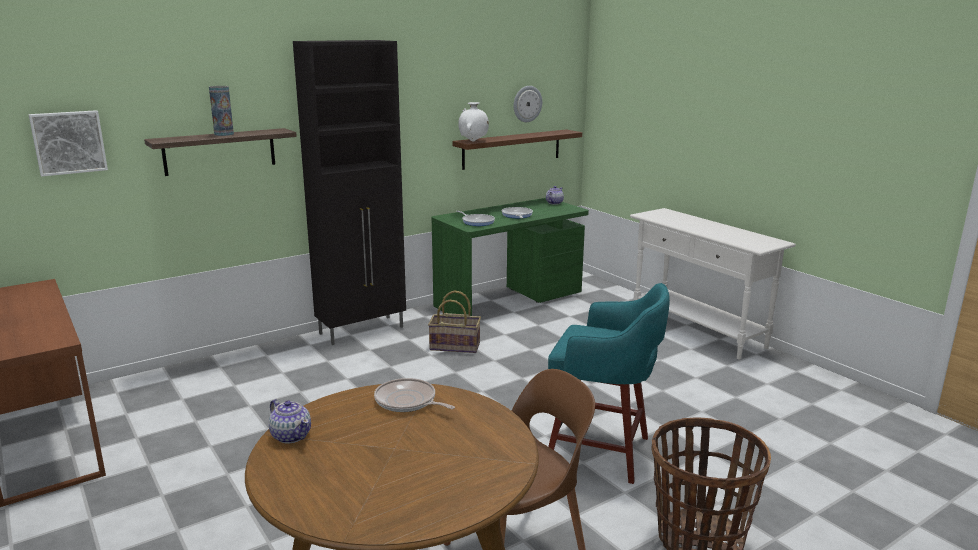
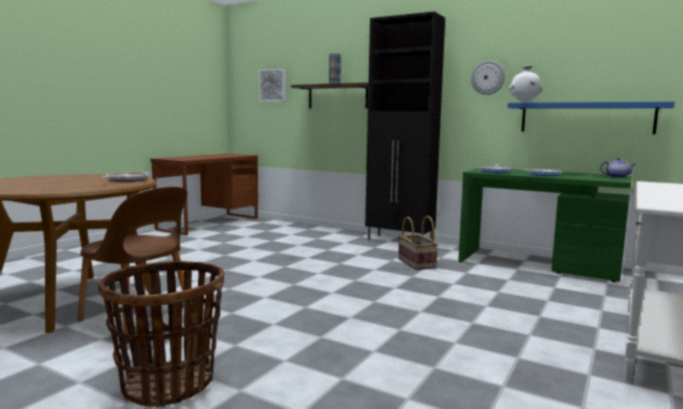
camera: 65 degrees right, 10 degrees down
teapot [269,399,311,444] -> none
brown shelf [452,129,582,170] -> blue shelf [507,102,675,134]
wall clock [514,86,542,122] -> wall clock moved to [471,60,505,95]
turquoise stool [548,283,670,484] -> none

